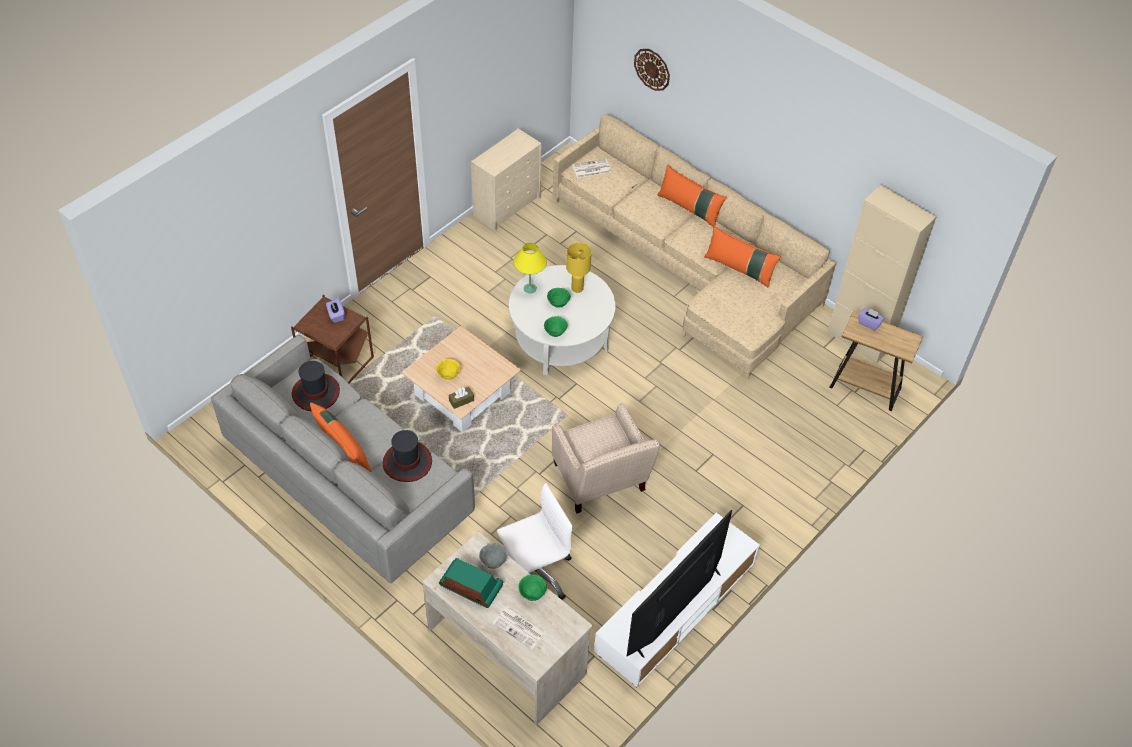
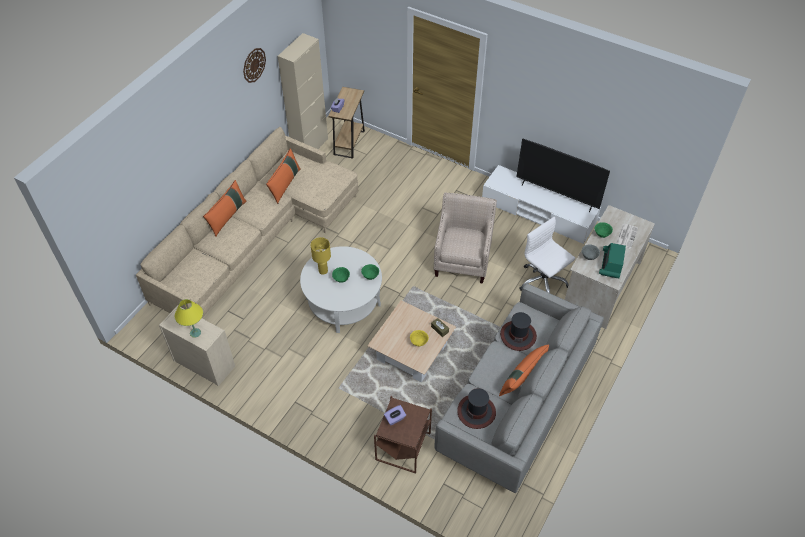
camera: 100 degrees left, 0 degrees up
yellow table lamp [513,243,547,293] -> yellow table lamp moved to [175,299,203,338]
beige armchair [552,403,660,514] -> beige armchair turned 45 degrees counterclockwise [434,193,497,283]
newspaper [572,159,611,178] -> none
wall clock [634,49,670,91] -> wall clock moved to [243,48,266,83]

